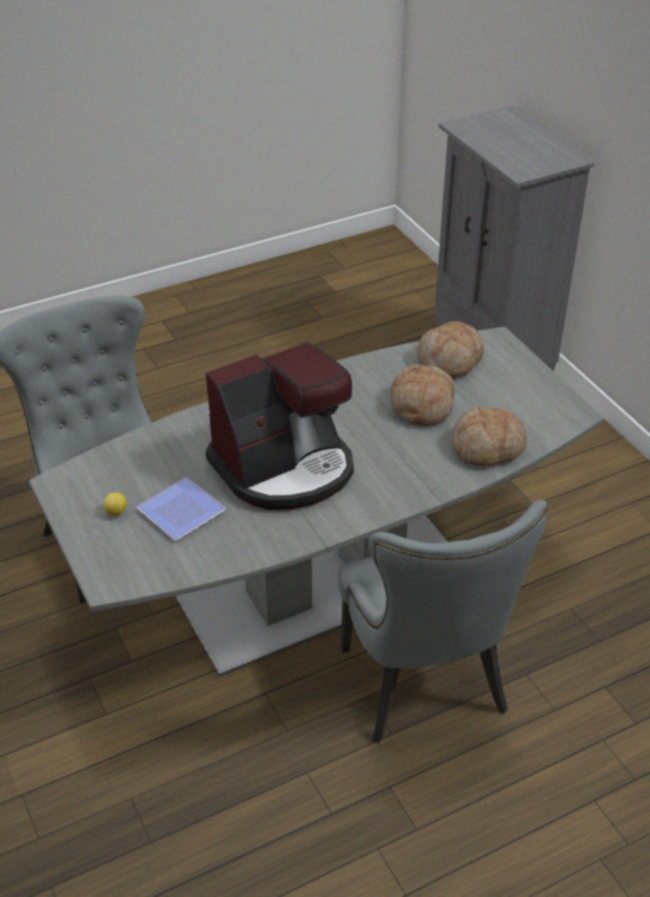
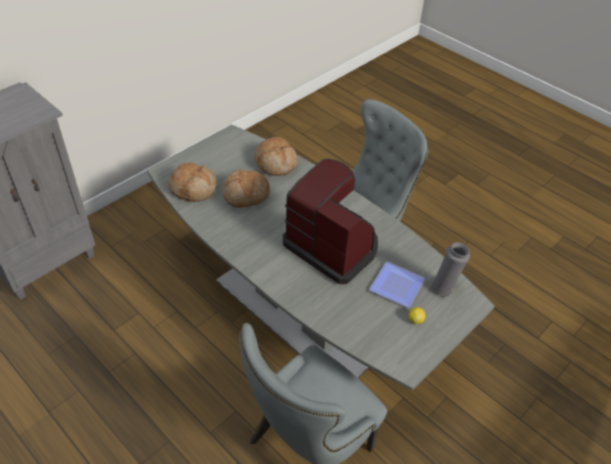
camera: 110 degrees left, 5 degrees up
none -> grey vase [430,242,470,297]

